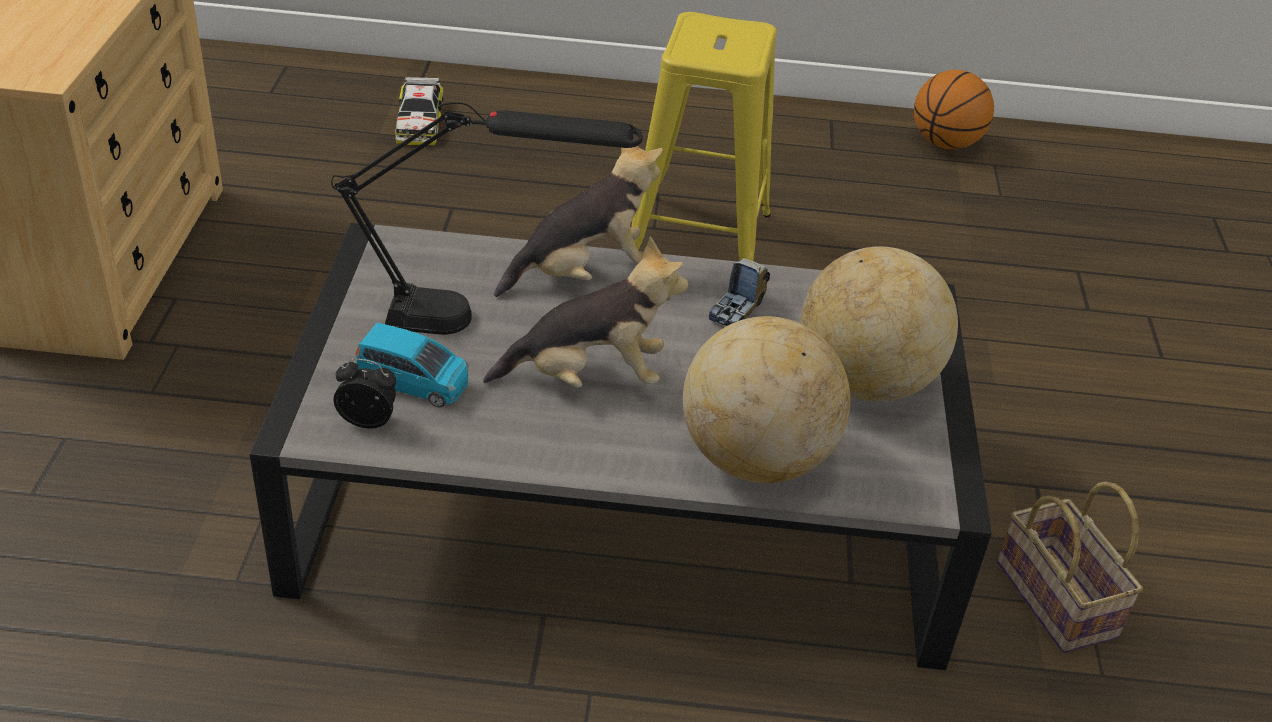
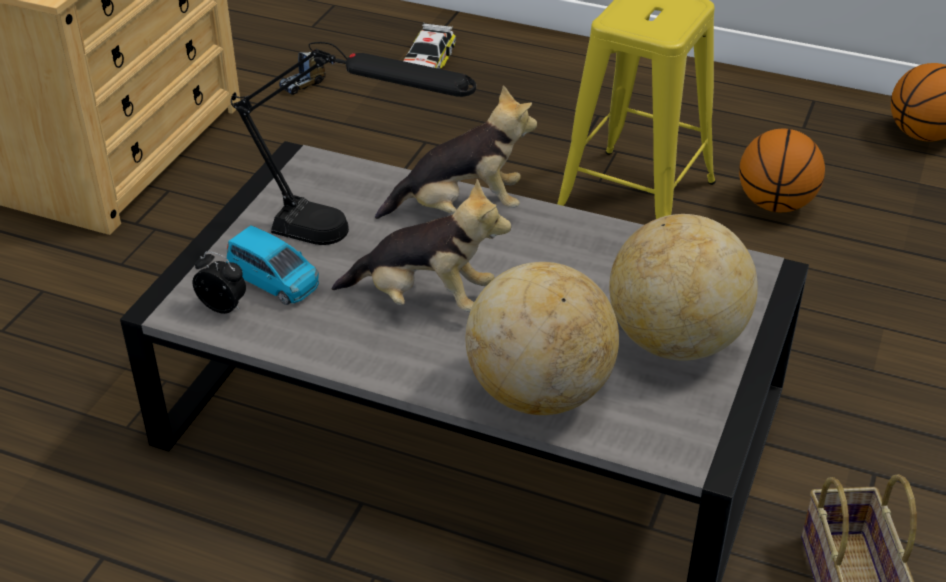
camera: 20 degrees right, 0 degrees up
toy truck [709,258,770,326] -> toy truck moved to [279,52,326,95]
none -> basketball [739,129,825,212]

